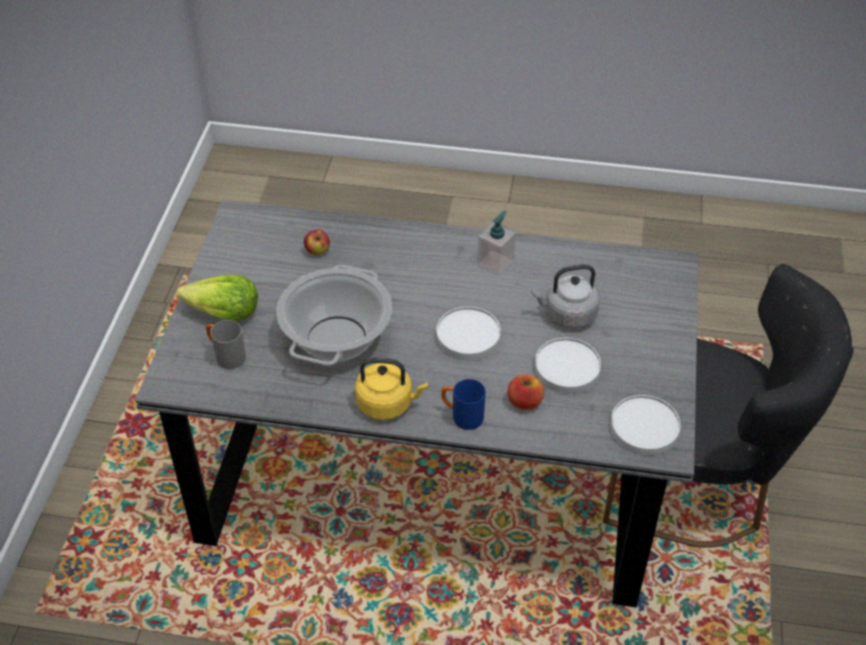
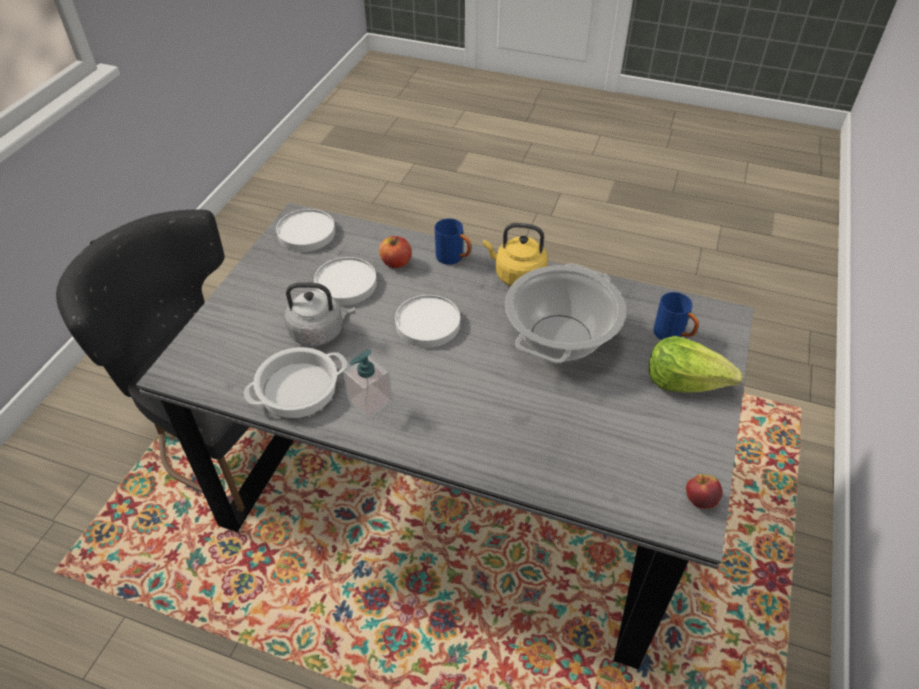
camera: 170 degrees left, 0 degrees up
grey mug [206,320,246,369] -> blue mug [653,292,699,340]
apple [304,229,330,255] -> apple moved to [686,474,723,509]
none -> cooking pot [244,347,347,418]

